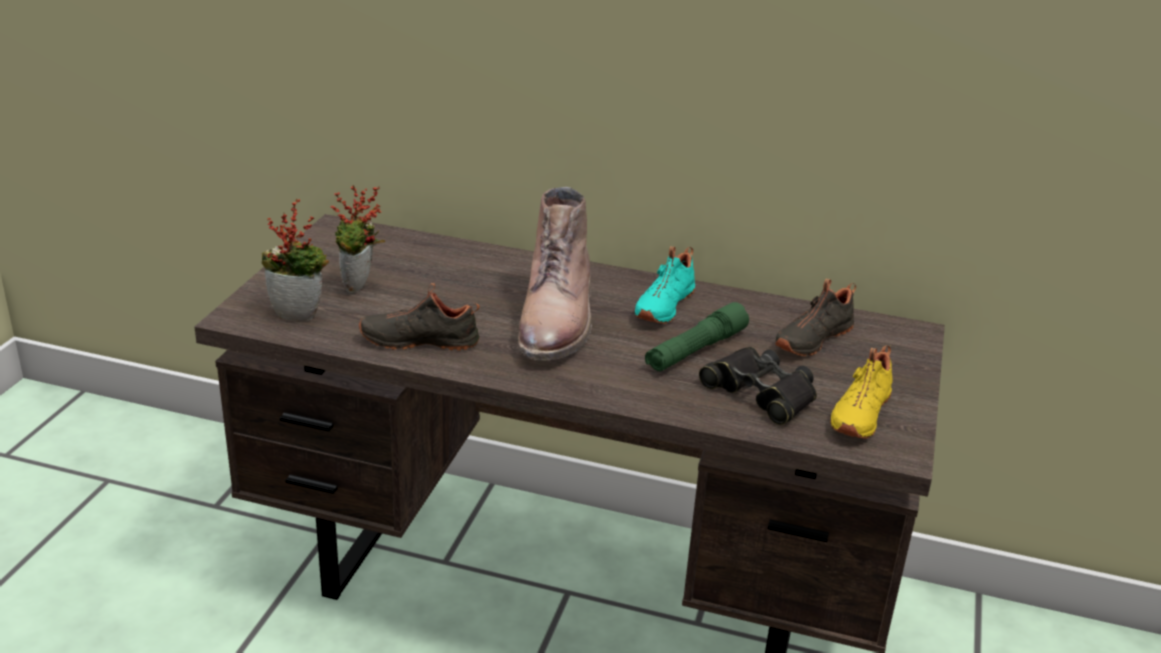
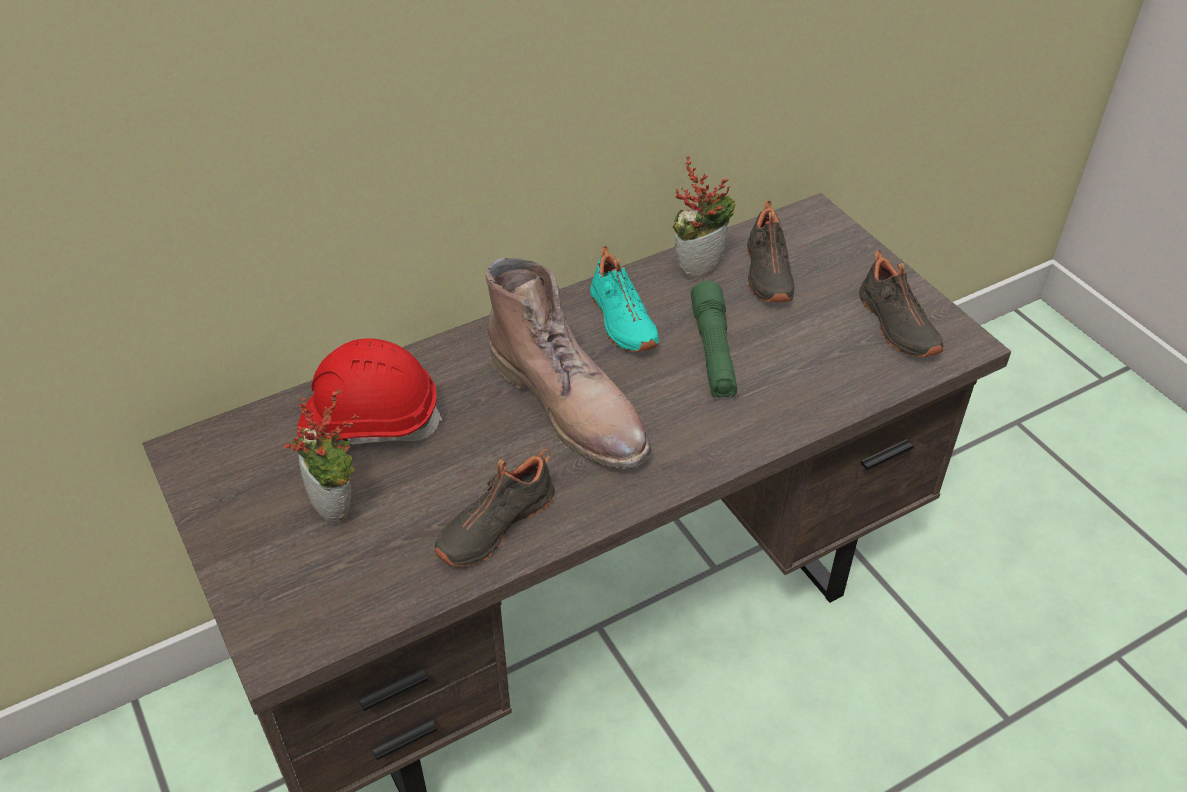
camera: 45 degrees left, 15 degrees up
potted plant [262,199,329,321] -> potted plant moved to [673,156,735,280]
black binoculars [699,347,817,425] -> none
yellow shoe [830,346,893,439] -> black shoe [859,250,943,357]
none -> red hard hat [297,338,442,445]

